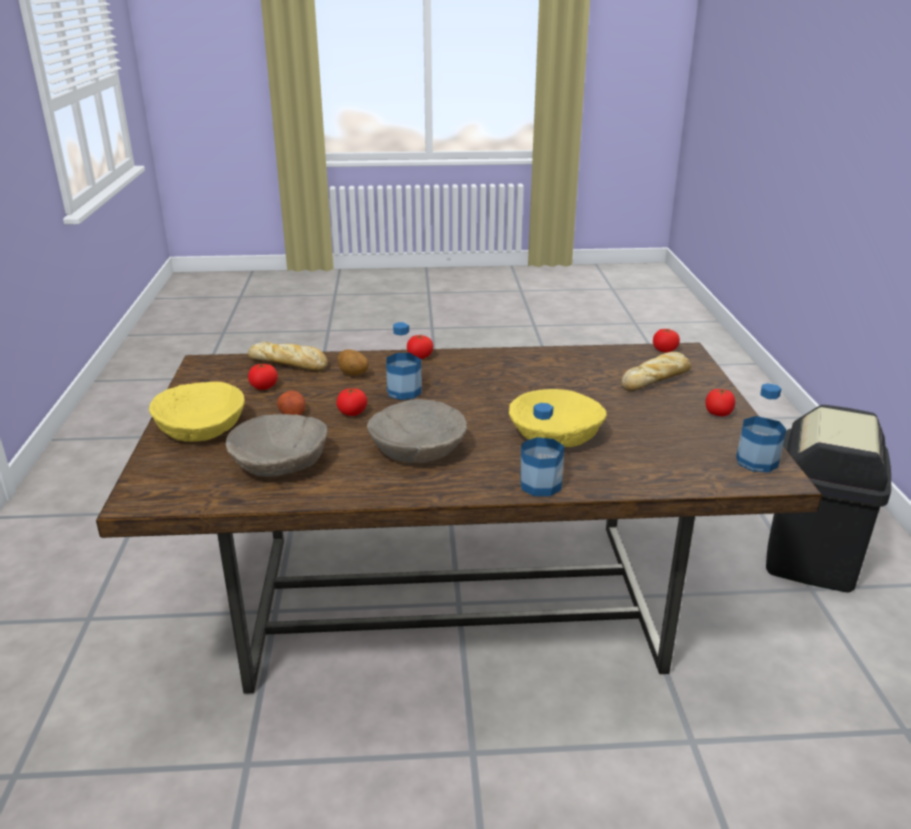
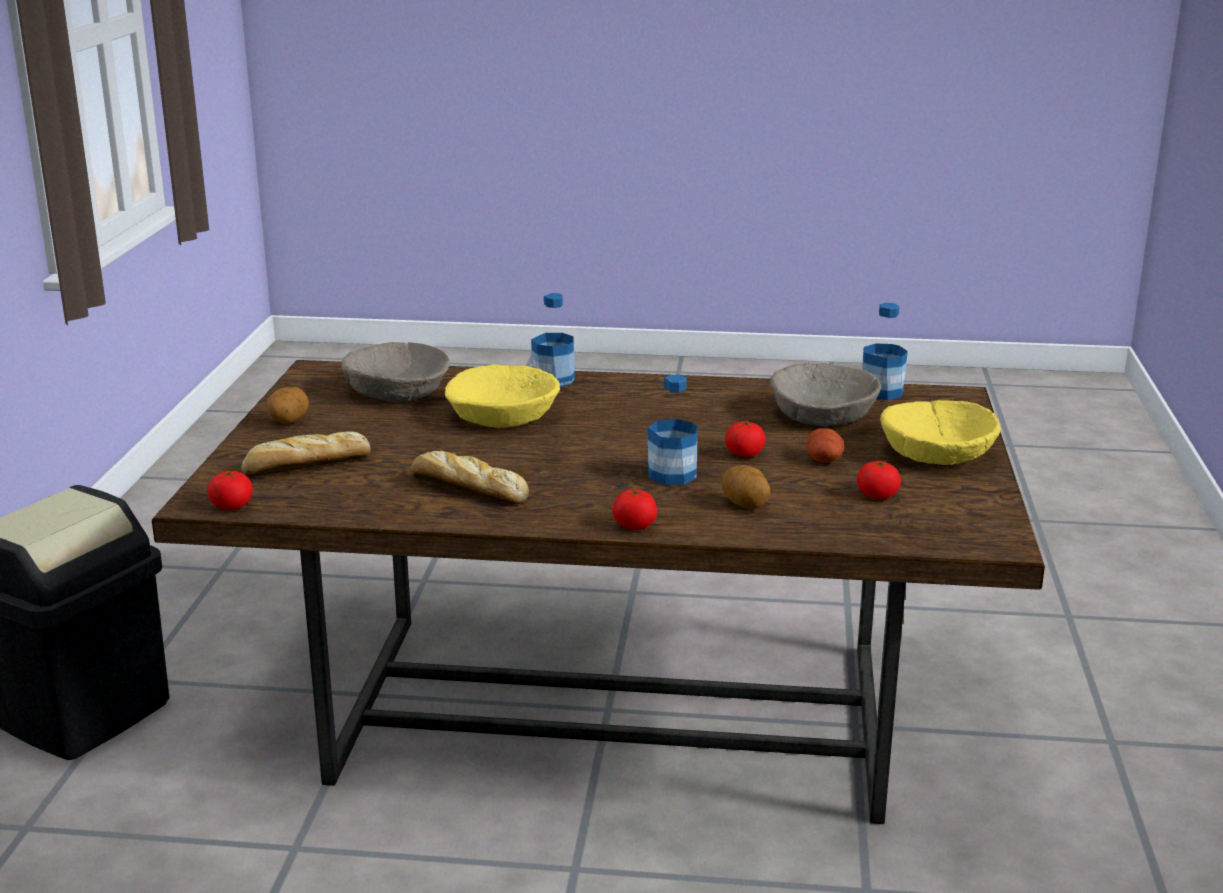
camera: 170 degrees left, 5 degrees down
bread [248,341,328,372] -> bread moved to [410,450,529,504]
beige bowl [367,399,467,463] -> beige bowl moved to [341,342,449,402]
tomato [705,389,735,416] -> potato [266,387,309,424]
bottle [736,383,786,472] -> bottle moved to [862,303,908,400]

